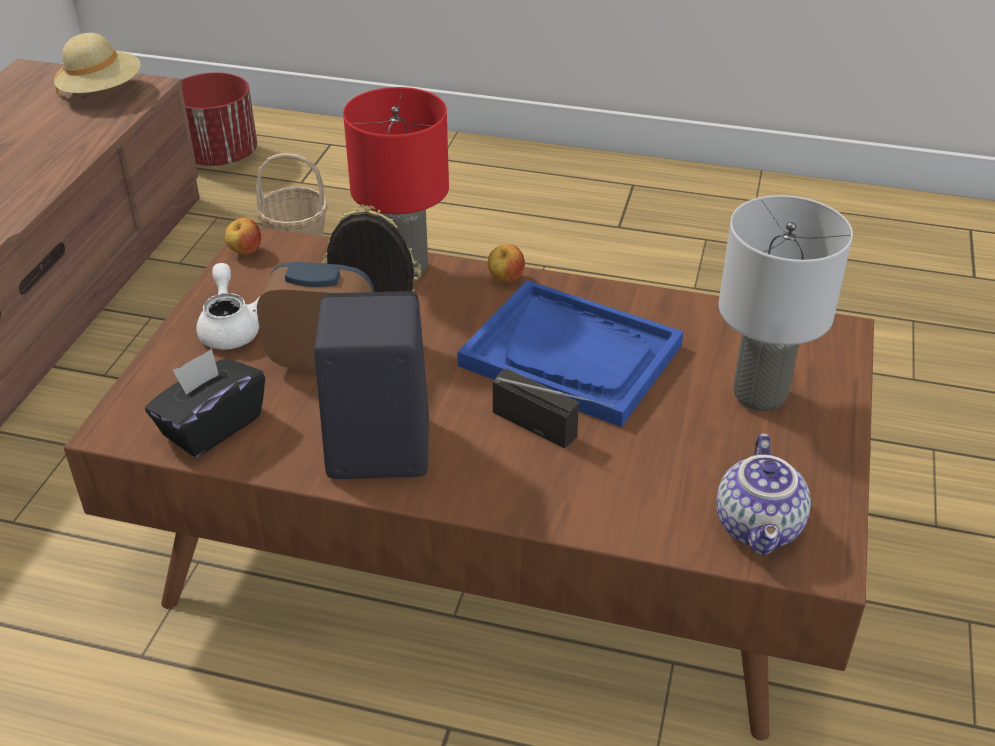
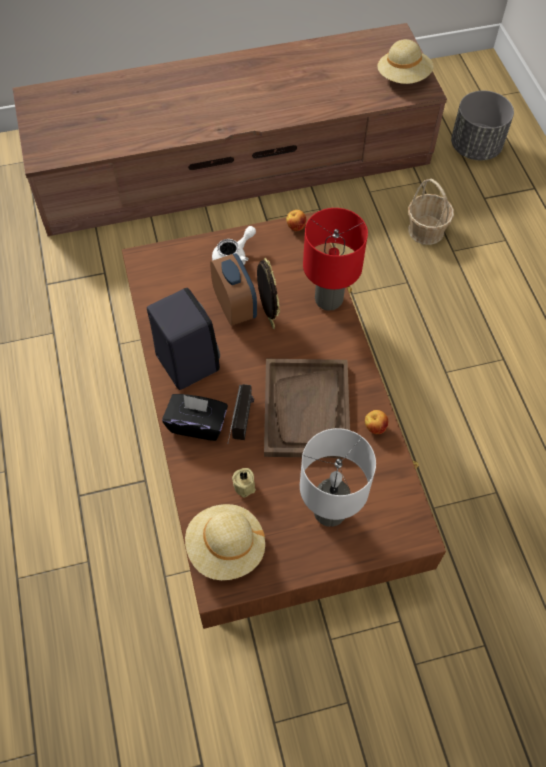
camera: 60 degrees right, 20 degrees up
black tissue box [145,349,265,457] -> black tissue box moved to [162,394,228,441]
red planter [181,72,257,166] -> grey planter [451,91,514,160]
blue tray [457,280,683,427] -> brown tray [264,359,350,458]
apple [488,244,525,282] -> apple moved to [365,410,388,434]
teapot [716,433,811,555] -> beige hat [185,504,265,580]
none -> beige candle [232,468,256,498]

